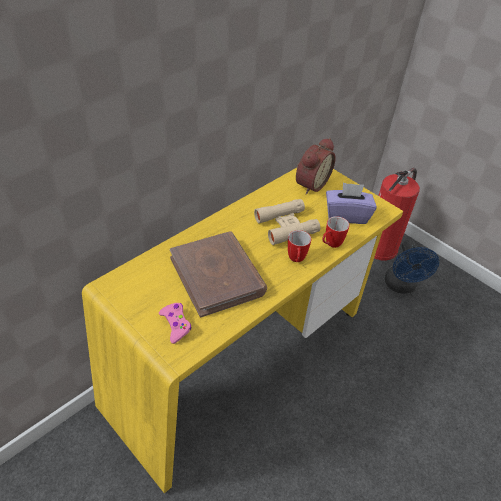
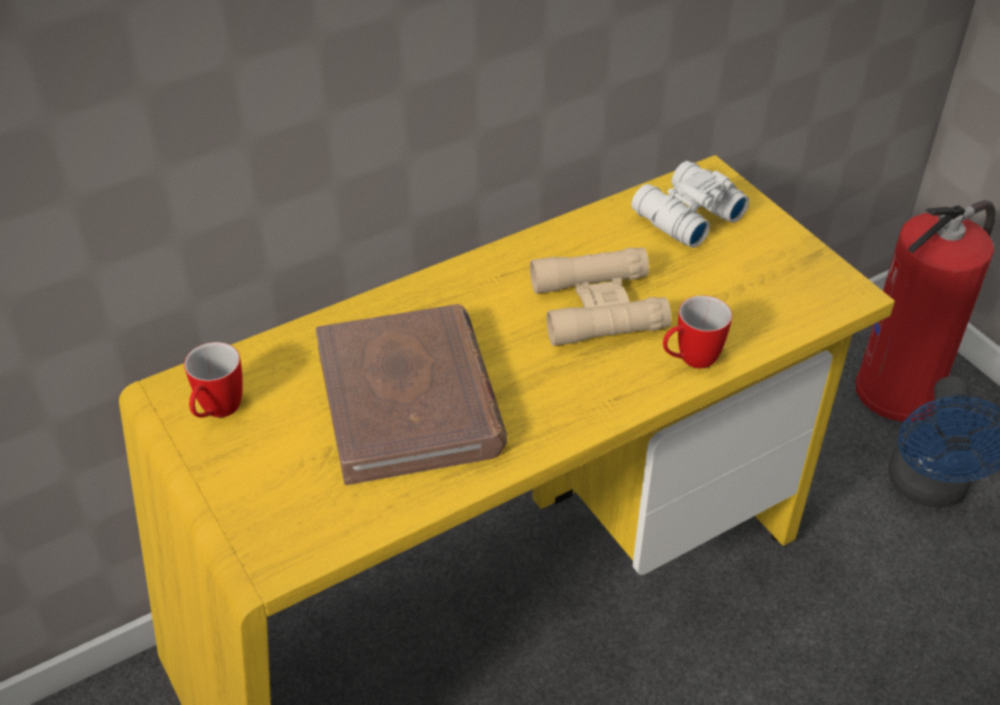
camera: 15 degrees right, 0 degrees up
pink game controller [159,303,191,344] -> none
mug [288,230,311,262] -> mug moved to [184,342,243,417]
alarm clock [296,138,336,195] -> white binoculars [632,161,749,248]
purple tissue box [326,183,377,224] -> none

